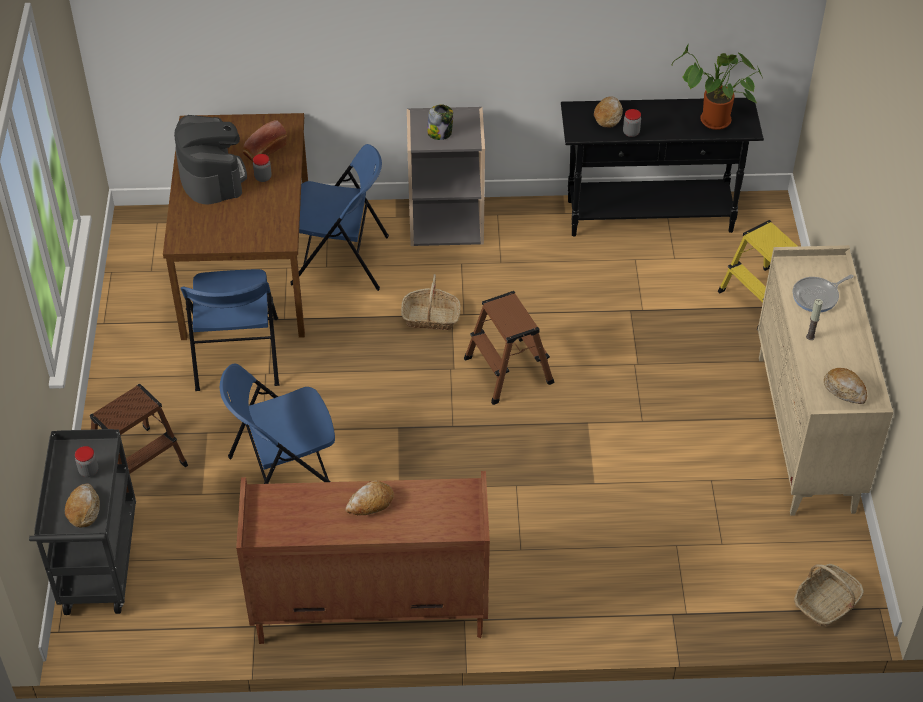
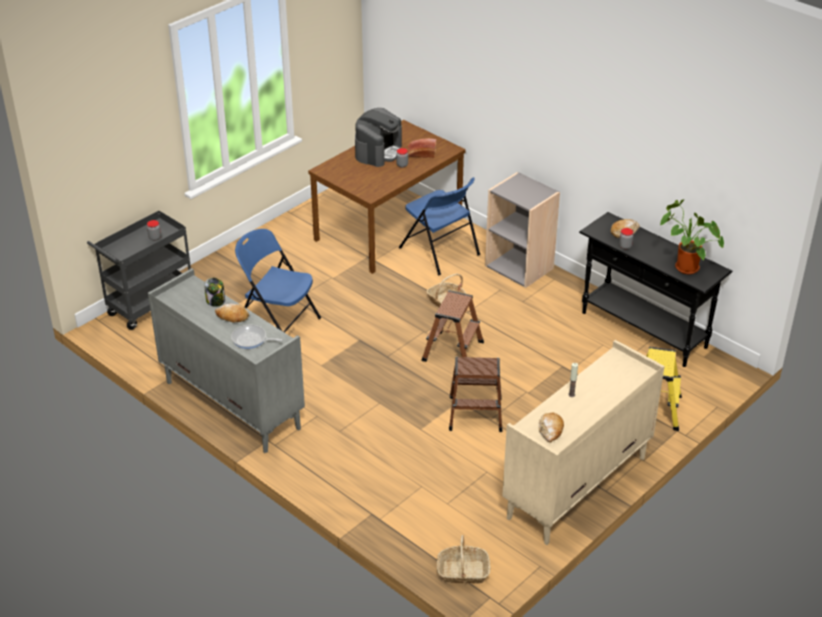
camera: 45 degrees right, 10 degrees down
bread [65,484,100,527] -> none
brown step ladder [90,383,188,493] -> brown step ladder moved to [449,357,502,432]
blue chair [180,269,280,391] -> none
brown cabinet [236,471,490,644] -> grey cabinet [148,268,305,453]
jar [427,104,453,140] -> jar moved to [204,278,225,307]
frying pan [793,275,854,312] -> frying pan moved to [231,325,282,349]

